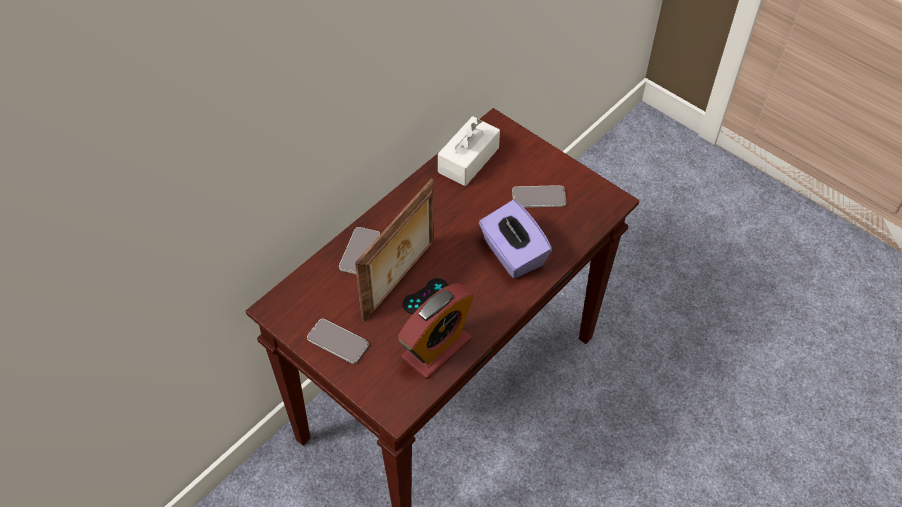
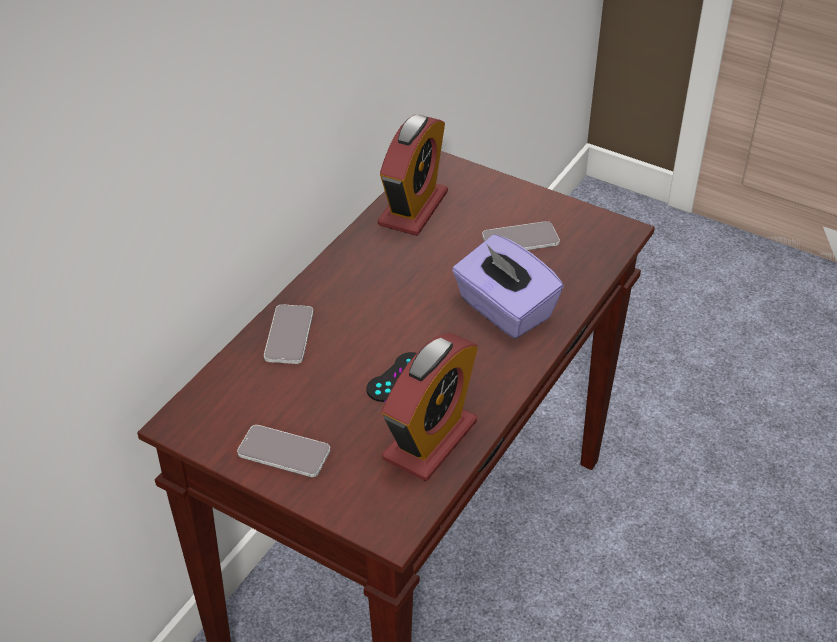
camera: 10 degrees left, 10 degrees down
picture frame [355,178,434,322] -> none
white tissue box [438,116,500,186] -> alarm clock [378,114,448,236]

